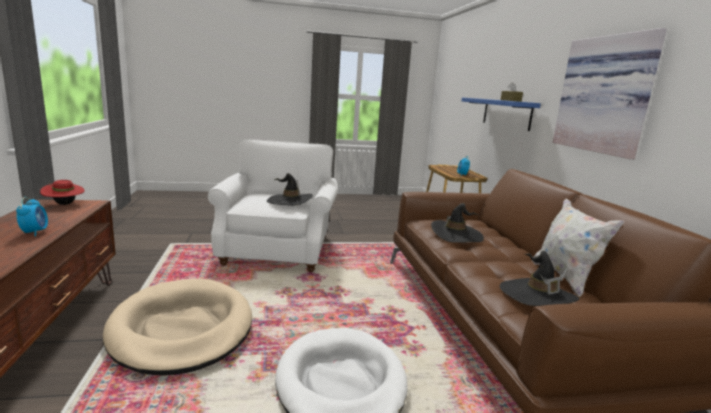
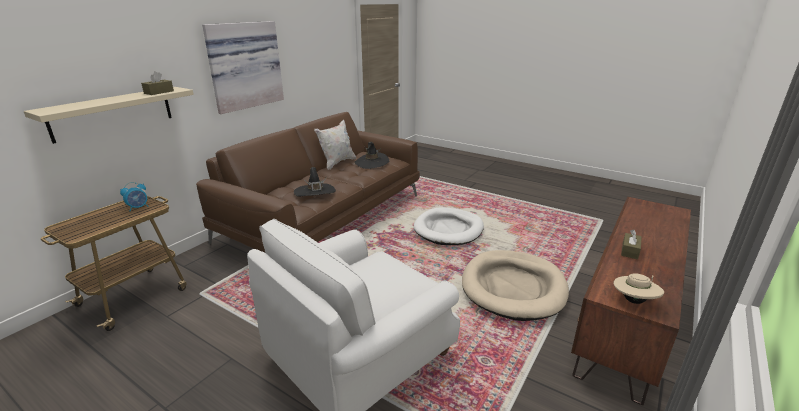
camera: 135 degrees left, 10 degrees up
alarm clock [16,197,48,237] -> brown tissue box [621,230,642,259]
red hat [40,180,85,205] -> beige hat [614,274,664,304]
black hat [267,173,313,206] -> none
blue shelf [462,98,541,131] -> beige shelf [24,87,194,144]

